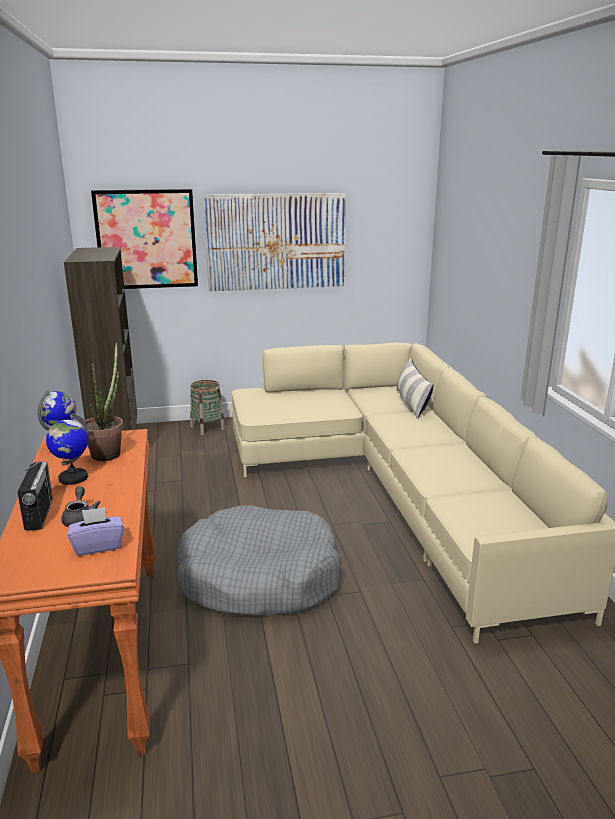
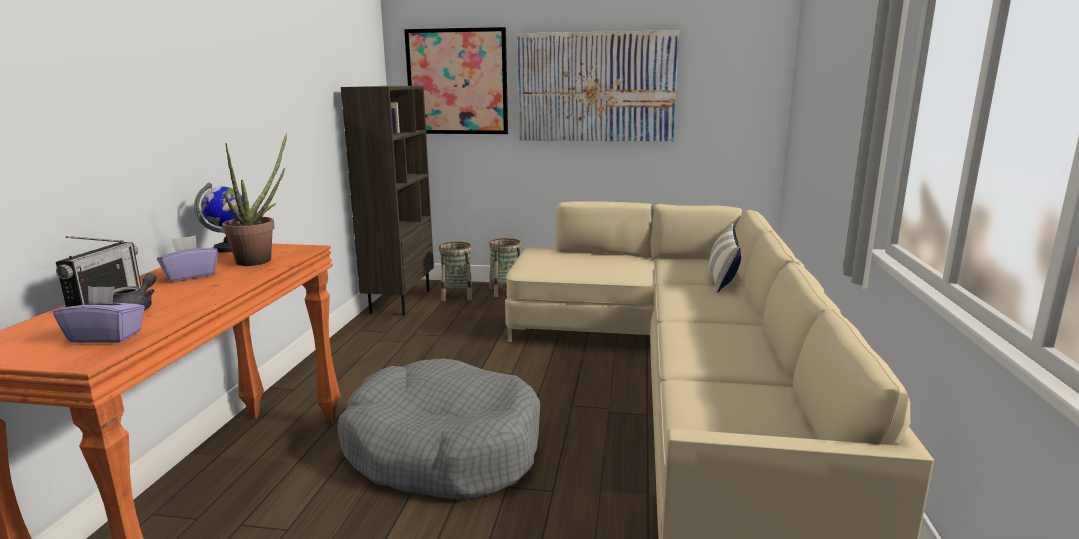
camera: 20 degrees right, 5 degrees down
globe [46,413,89,485] -> purple tissue box [157,235,218,282]
none -> basket [439,242,472,301]

